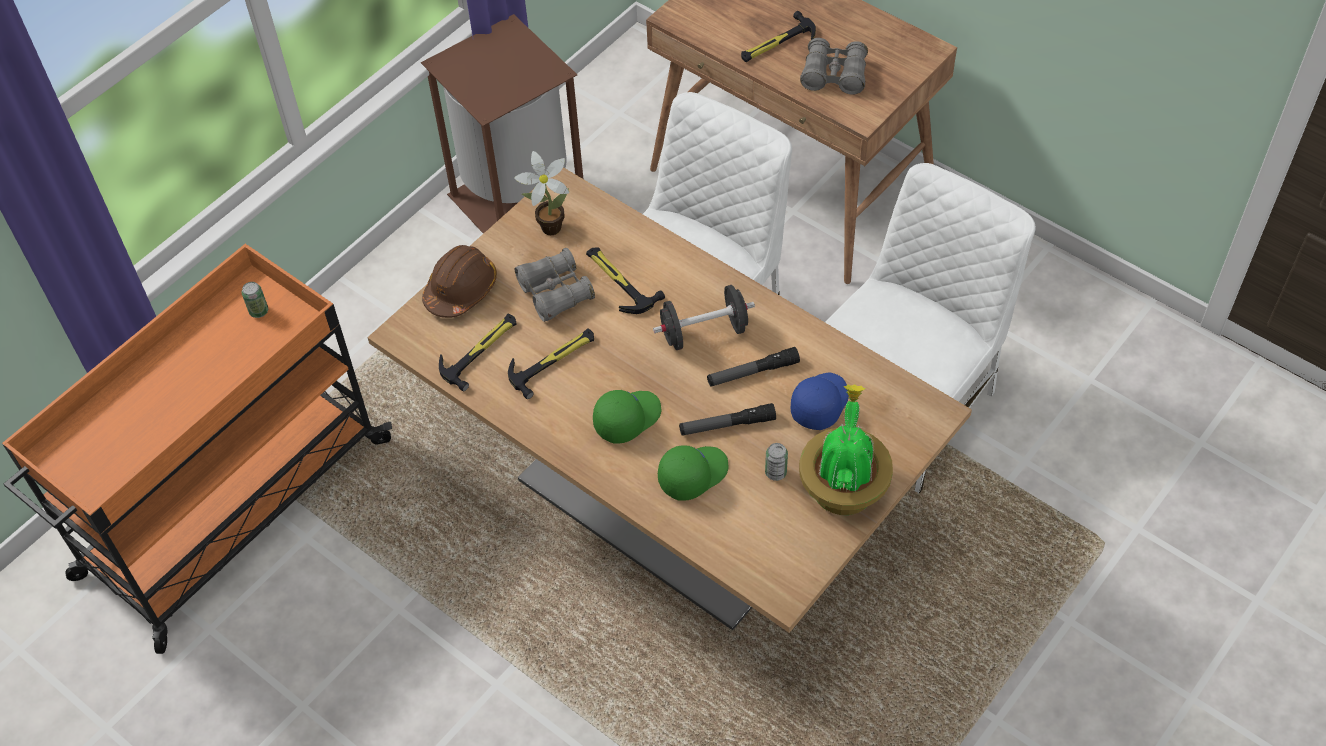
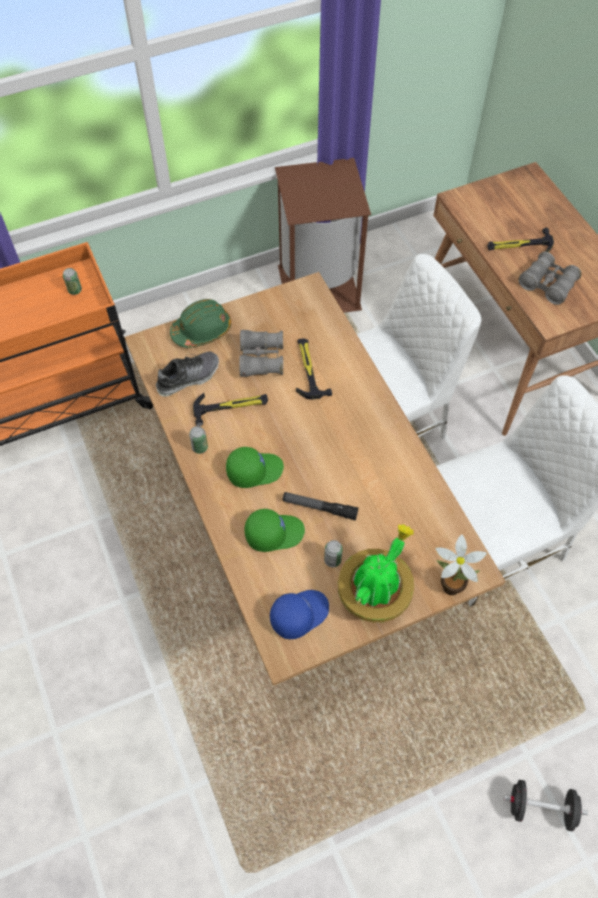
camera: 25 degrees right, 5 degrees up
brown hard hat [422,245,497,318] -> green hard hat [170,299,231,348]
hammer [439,314,517,391] -> shoe [156,351,219,397]
potted plant [514,151,569,235] -> potted plant moved to [435,535,487,595]
black dumbbell [653,285,755,350] -> black dumbbell moved to [504,780,588,831]
flashlight [707,347,800,387] -> none
blue cap [791,373,849,430] -> blue cap moved to [270,590,329,639]
none -> can [189,426,208,454]

